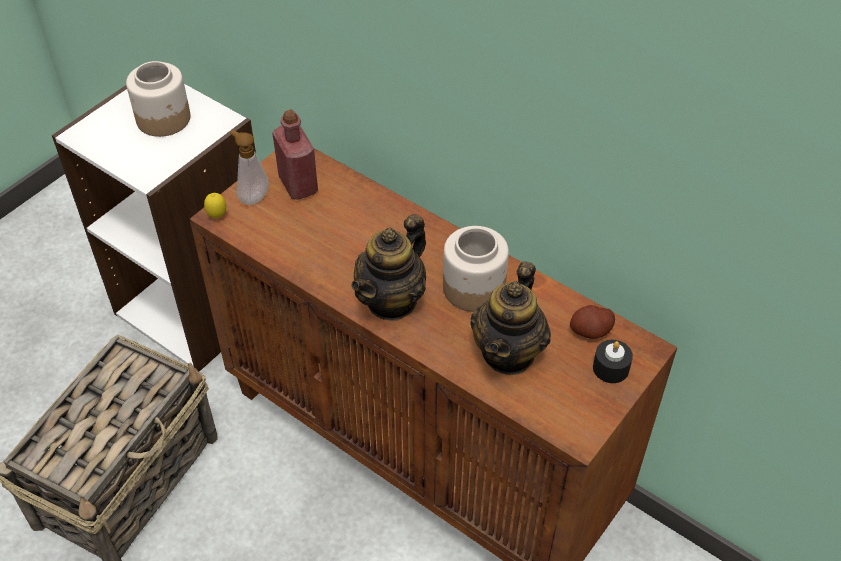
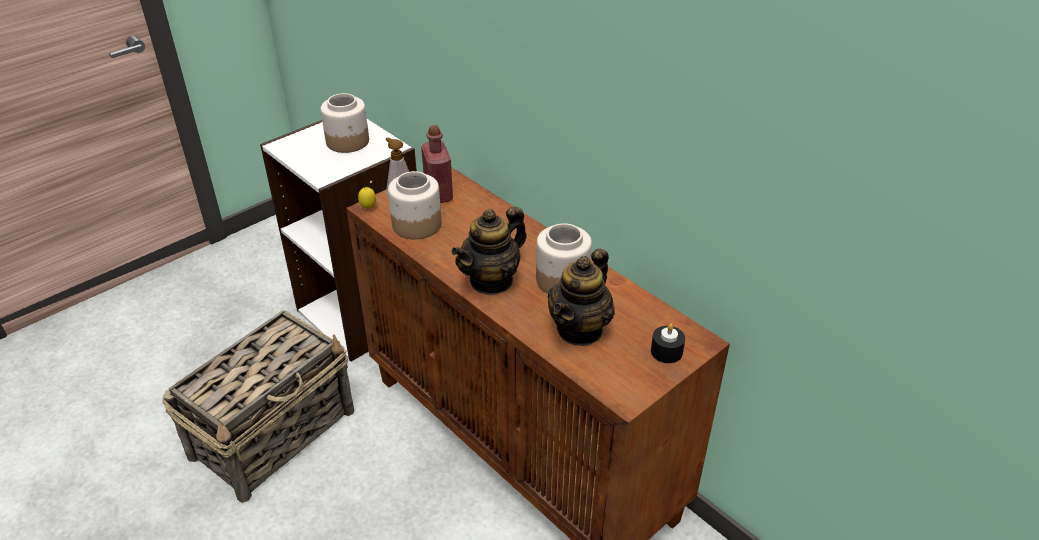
camera: 10 degrees right, 10 degrees down
potato [570,305,615,339] -> none
none -> jar [388,171,441,239]

